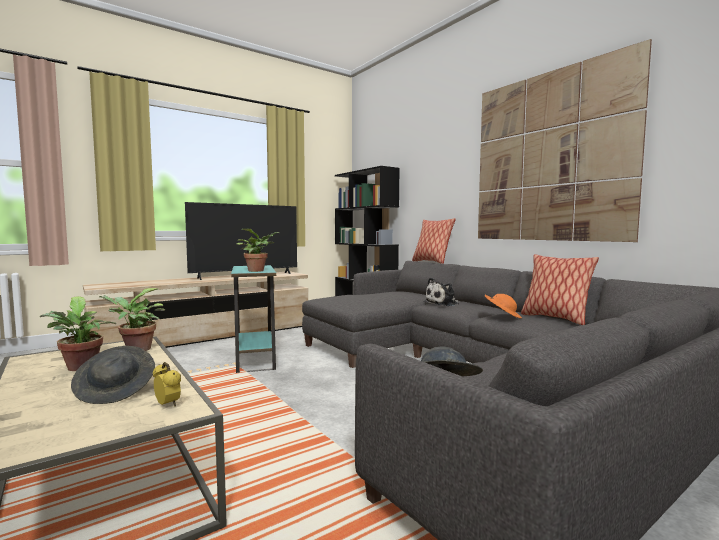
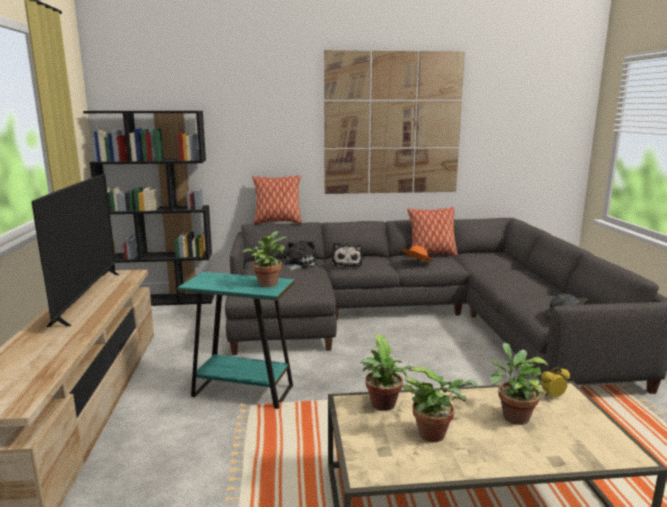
camera: 60 degrees left, 10 degrees up
grey hat [71,346,155,404] -> potted plant [491,343,548,425]
none -> plush toy [284,241,317,271]

